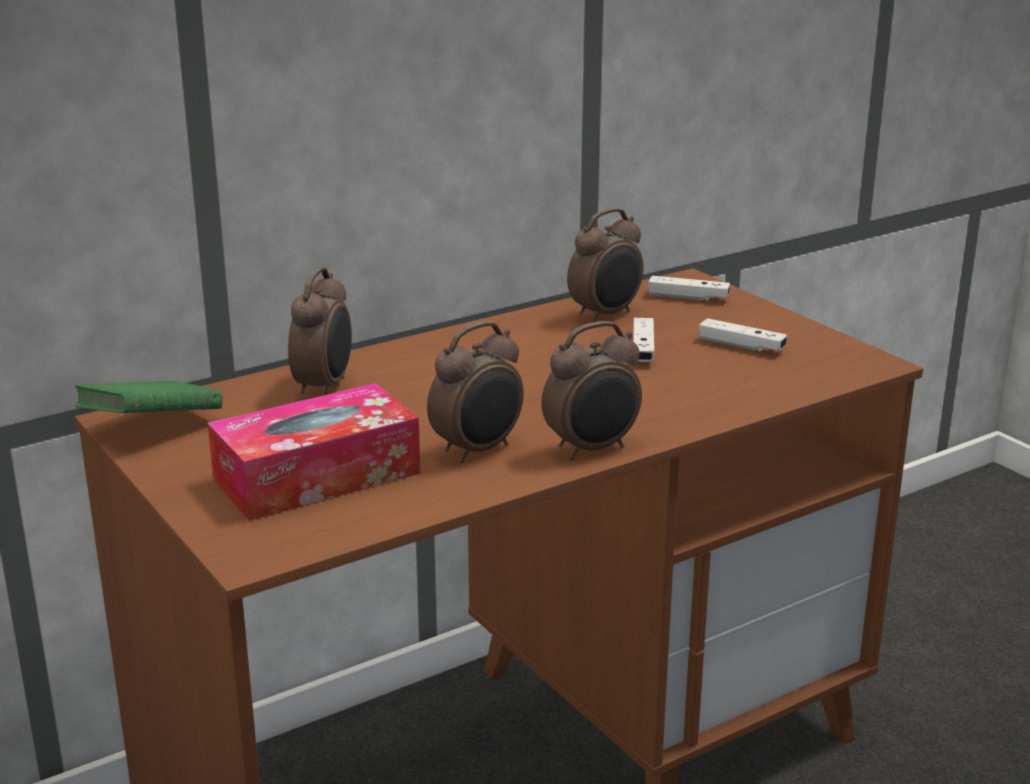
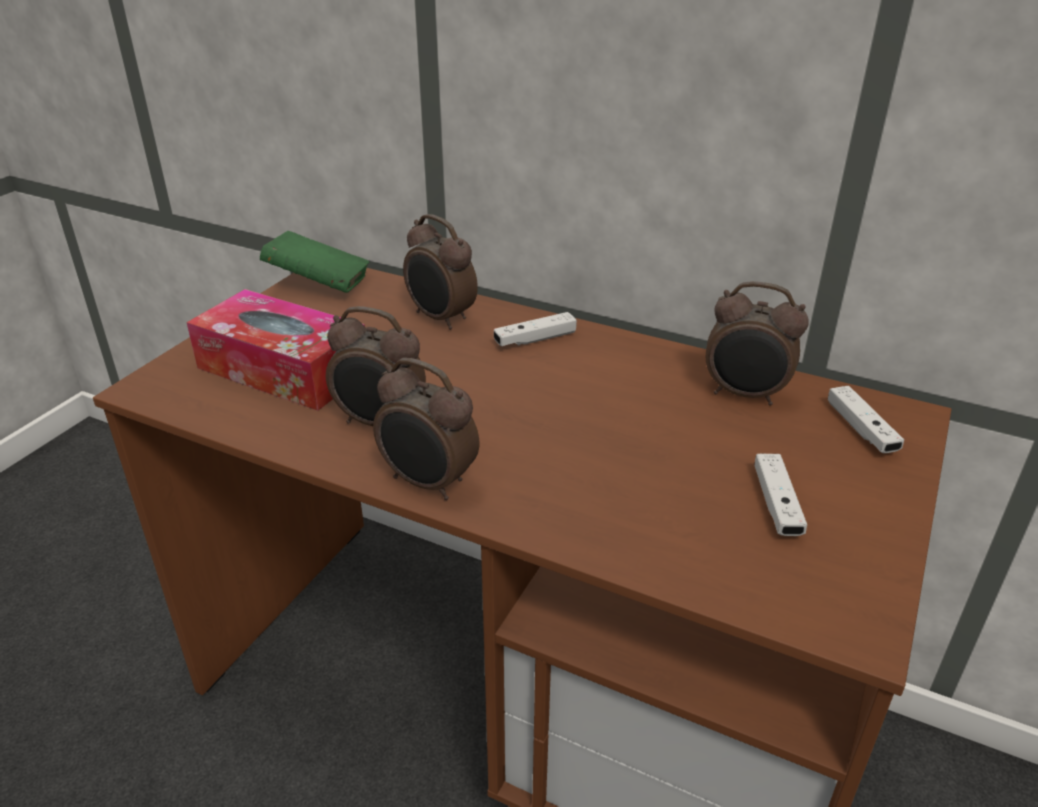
camera: 60 degrees right, 10 degrees up
alarm clock [288,267,352,396] -> alarm clock turned 60 degrees clockwise [403,214,478,330]
white game controller [633,318,654,362] -> white game controller moved to [494,312,577,346]

